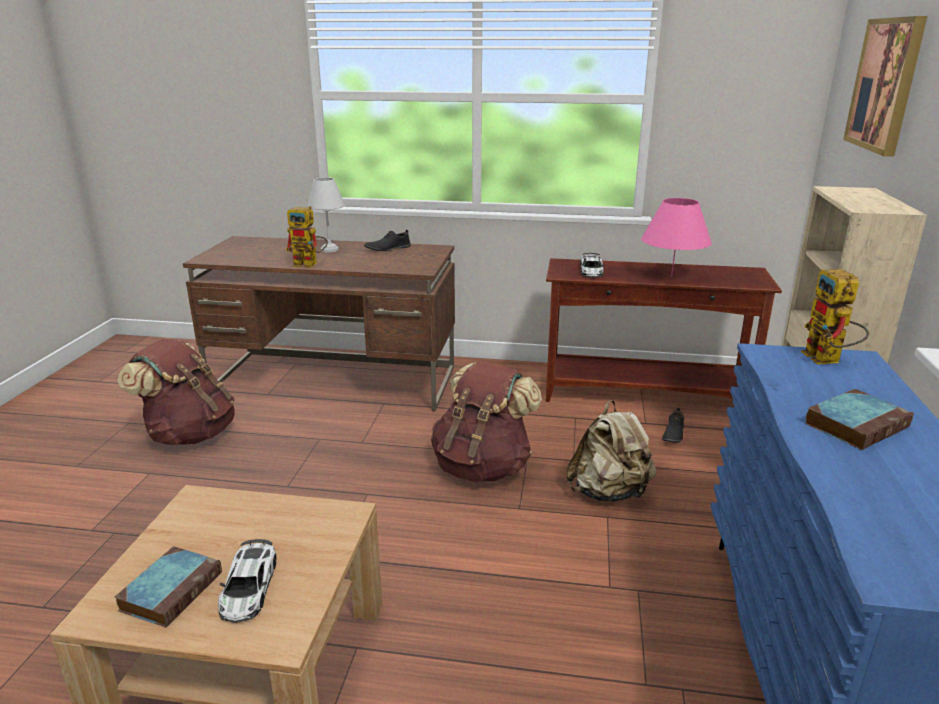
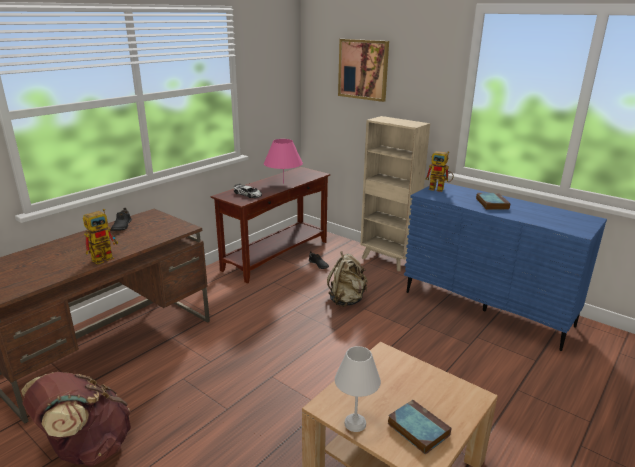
camera: 60 degrees left, 0 degrees up
toy car [218,539,277,623] -> none
white table lamp [307,177,345,252] -> white table lamp moved to [335,346,381,432]
brown backpack [431,361,542,483] -> none

